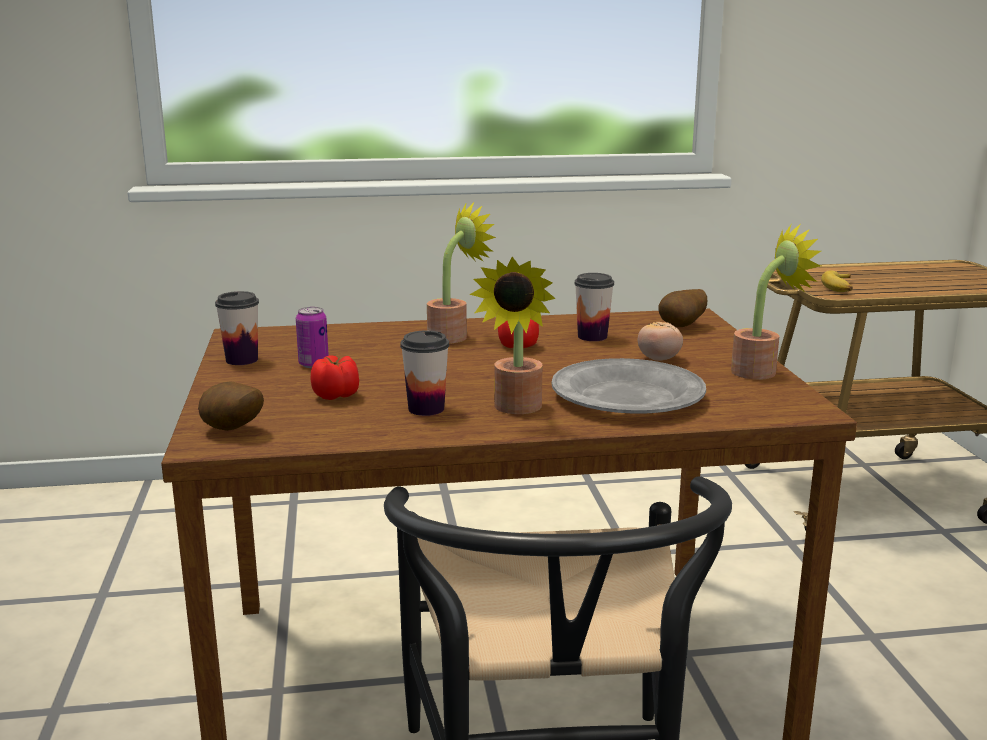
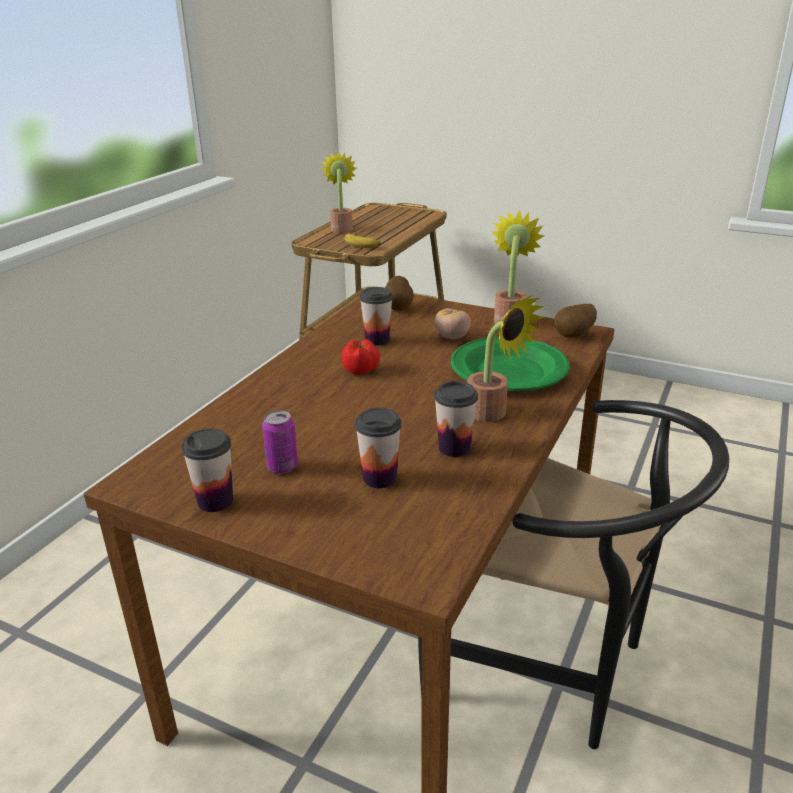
camera: 55 degrees left, 10 degrees up
potato [198,382,264,431] -> potato moved to [554,304,597,338]
tomato [311,355,359,400] -> cup [355,407,402,488]
potted plant [427,201,496,344] -> potted plant moved to [321,151,357,233]
grey plate [551,358,706,414] -> green plate [451,337,569,391]

